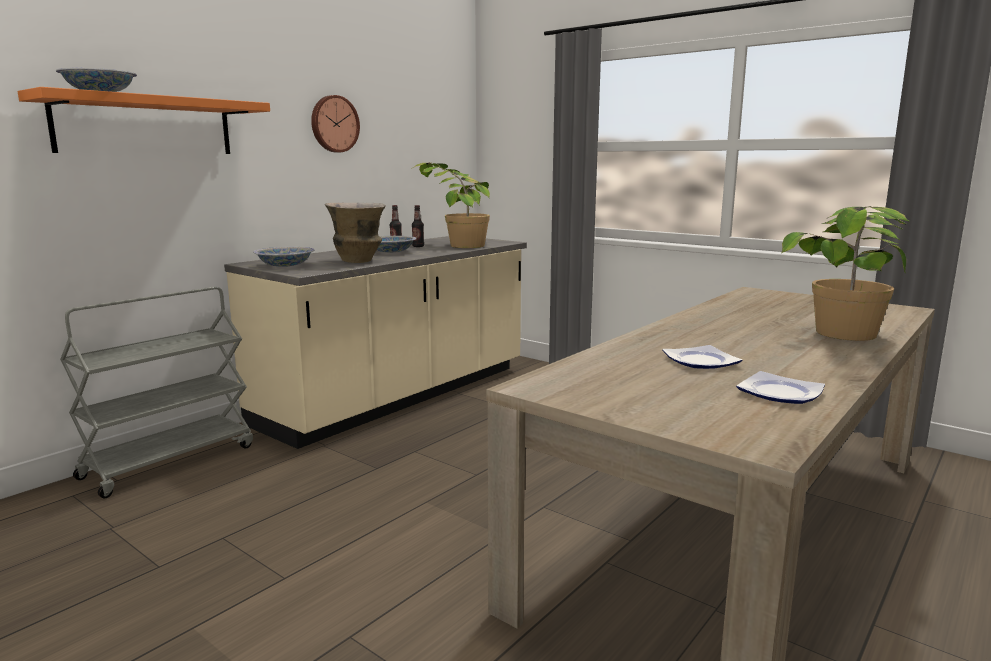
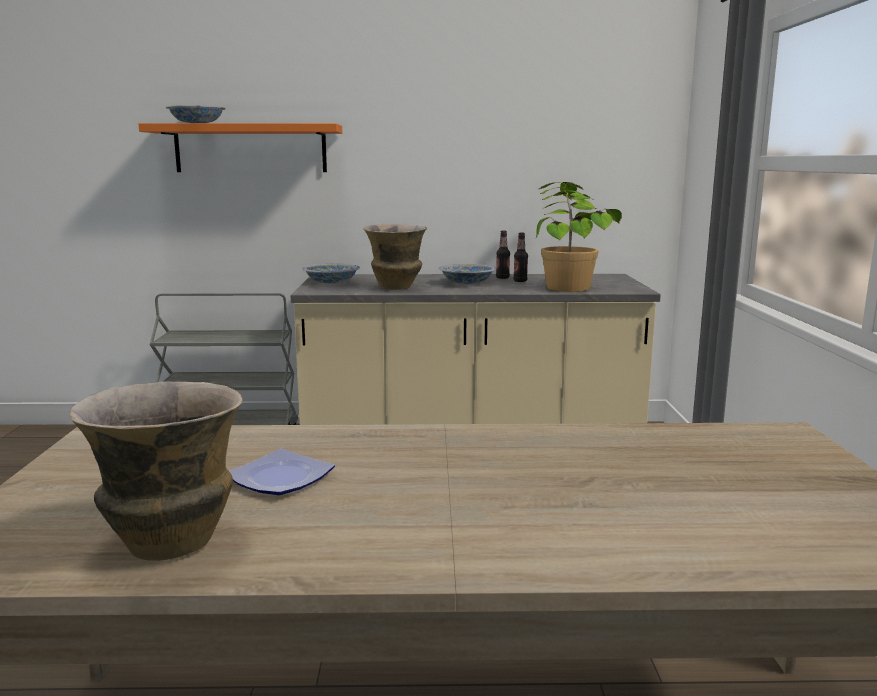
camera: 50 degrees right, 0 degrees up
wall clock [311,95,360,152] -> none
plate [736,371,825,404] -> vase [69,381,243,561]
potted plant [781,206,910,341] -> none

